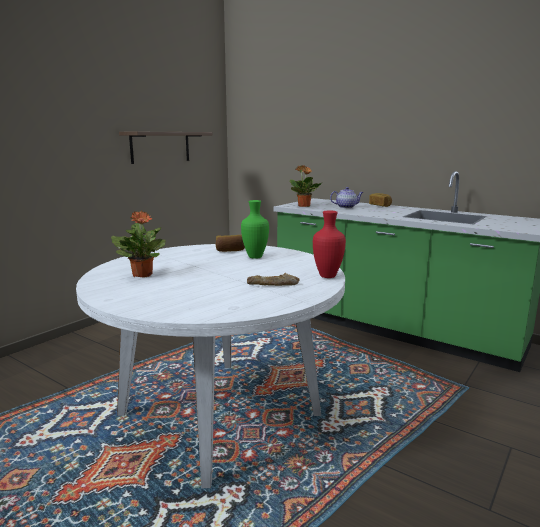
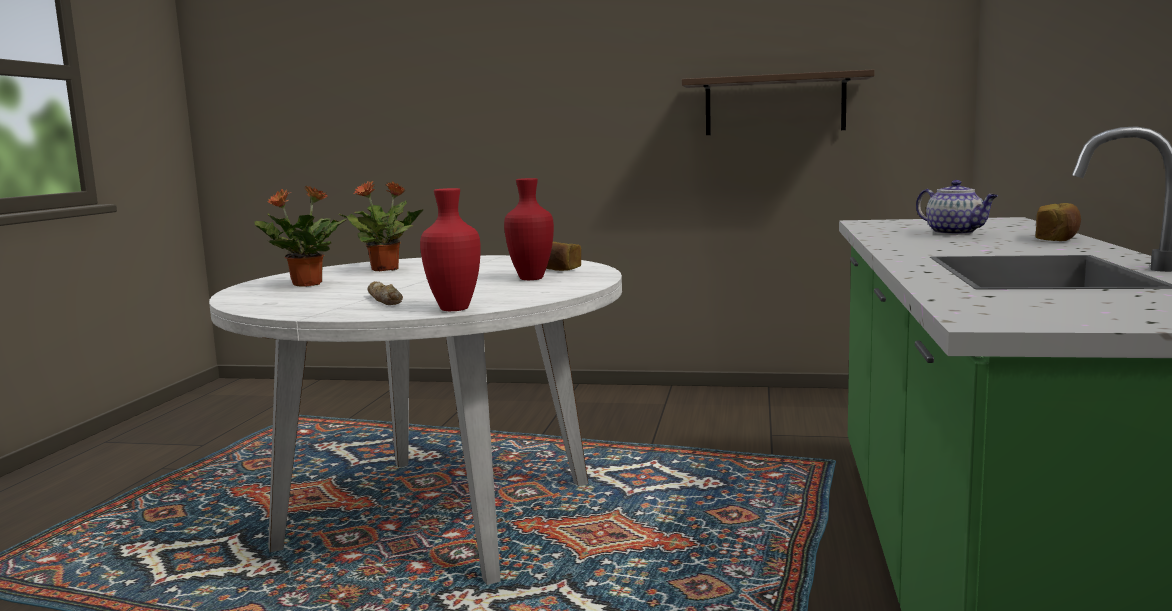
camera: 65 degrees right, 5 degrees down
green vase [241,200,269,259] -> red vase [504,178,554,280]
potted plant [290,165,323,207] -> potted plant moved to [255,186,348,287]

